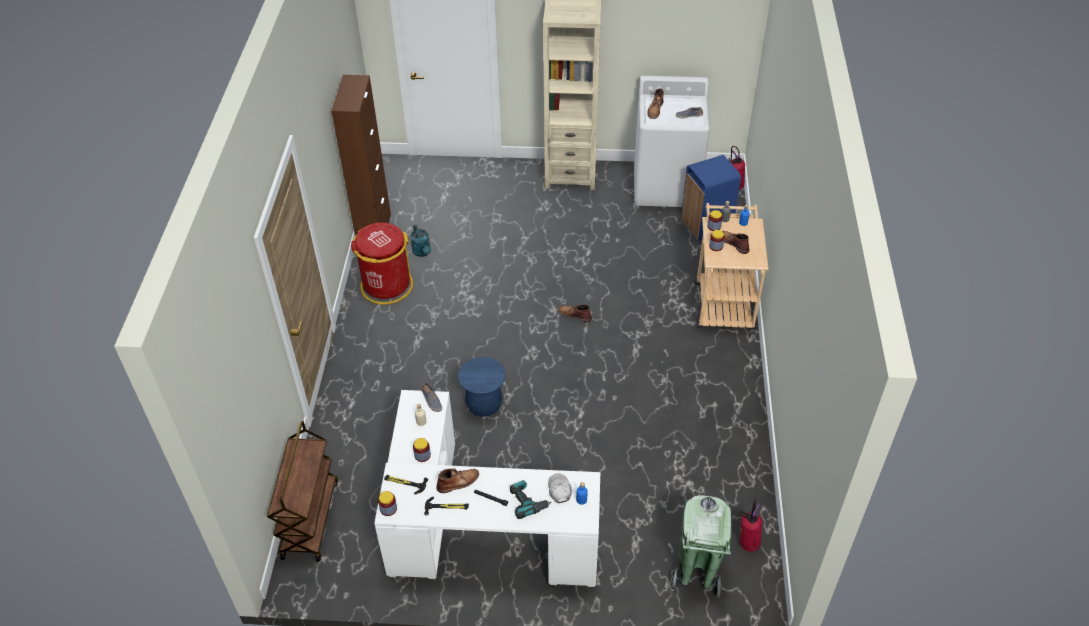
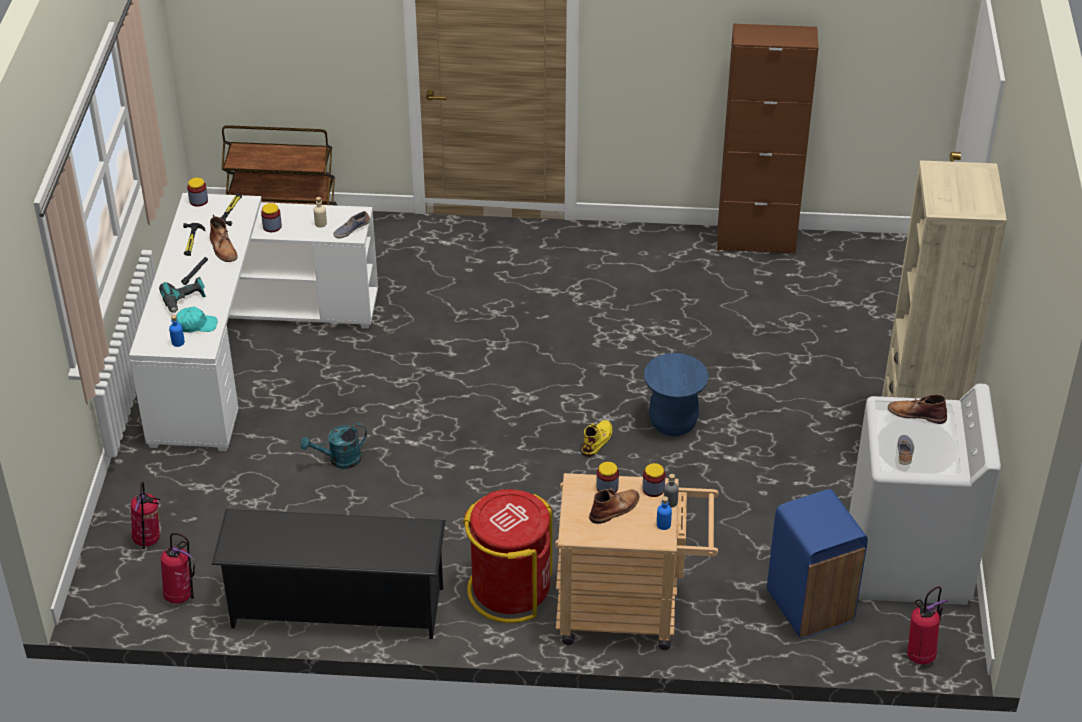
camera: 90 degrees right, 5 degrees down
red trash can [351,222,413,305] -> red trash can moved to [463,489,552,623]
turquoise watering can [410,225,431,257] -> turquoise watering can moved to [301,423,367,469]
blue stool [458,357,506,417] -> blue stool moved to [644,353,708,436]
white cap [548,473,572,503] -> turquoise cap [176,306,217,333]
brown boot [558,304,592,322] -> yellow boot [581,420,612,457]
green trash can [671,495,732,597] -> fire extinguisher [131,482,161,549]
none -> black shoe rack [212,509,445,639]

